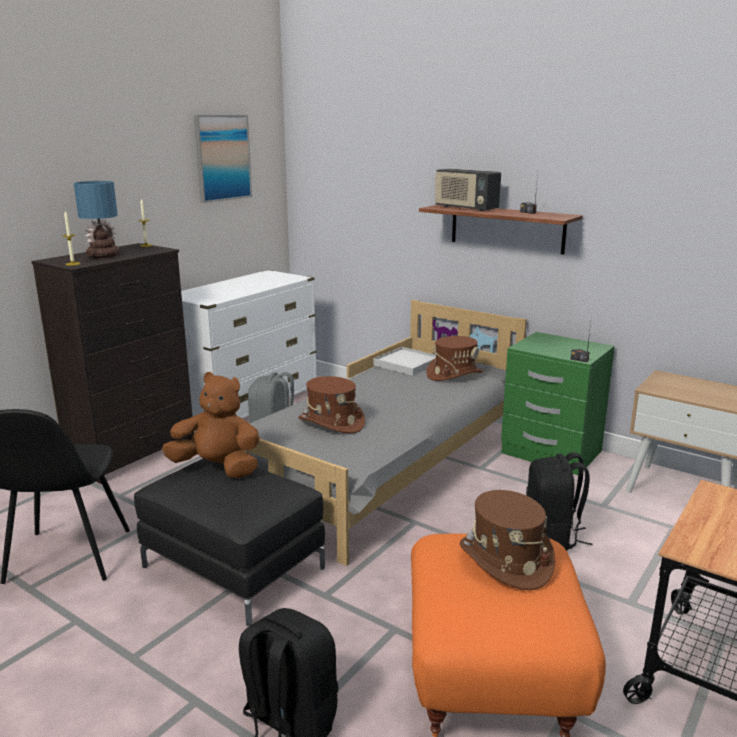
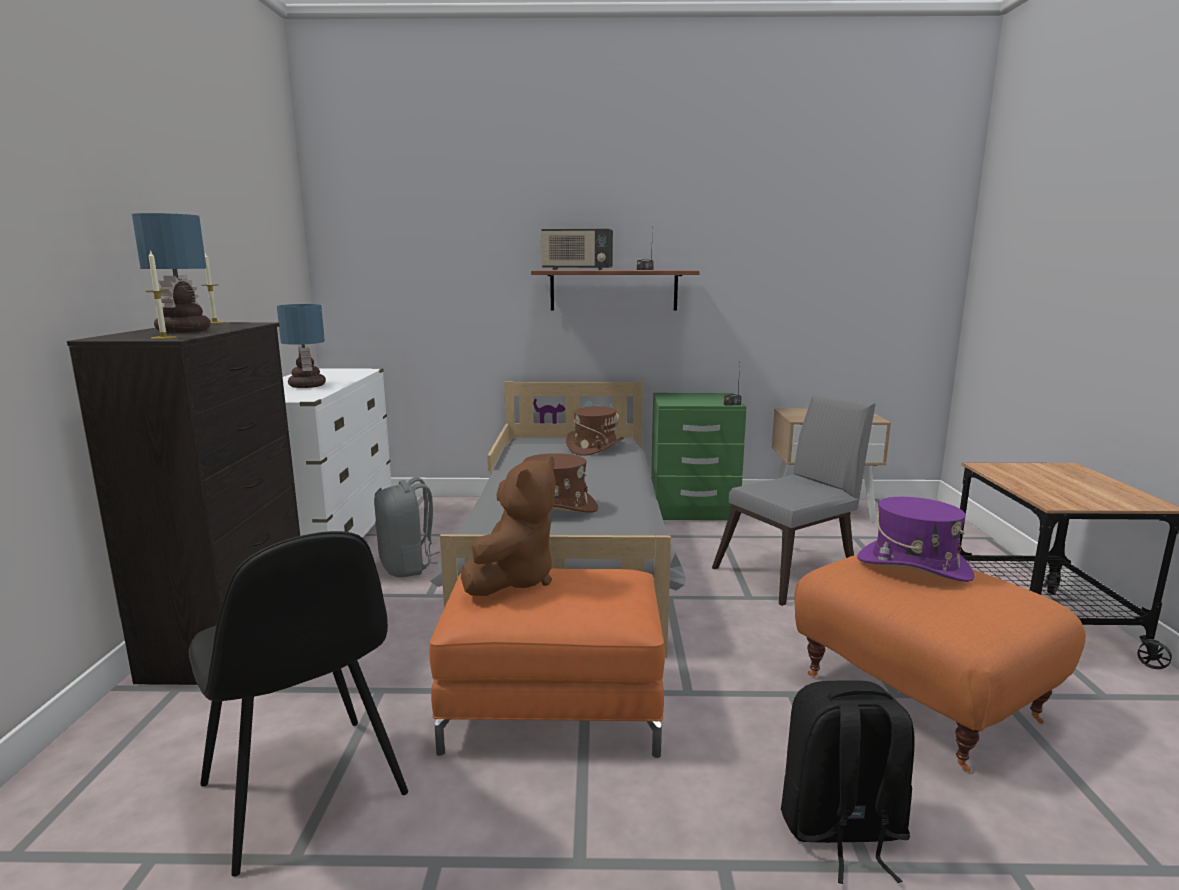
camera: 35 degrees left, 5 degrees down
black ottoman [134,459,325,626] -> orange ottoman [429,569,665,758]
brown plush toy [162,372,260,478] -> brown plush toy turned 135 degrees clockwise [461,457,556,596]
picture [194,115,252,203] -> none
white tray [374,347,436,376] -> none
brown hat [460,490,555,590] -> purple hat [857,497,974,582]
black backpack [526,452,593,551] -> grey chair [712,392,876,606]
none -> table lamp [277,304,326,388]

